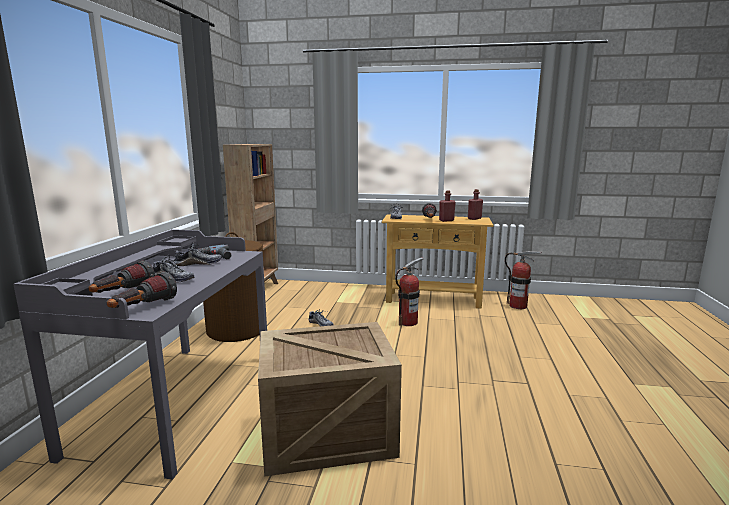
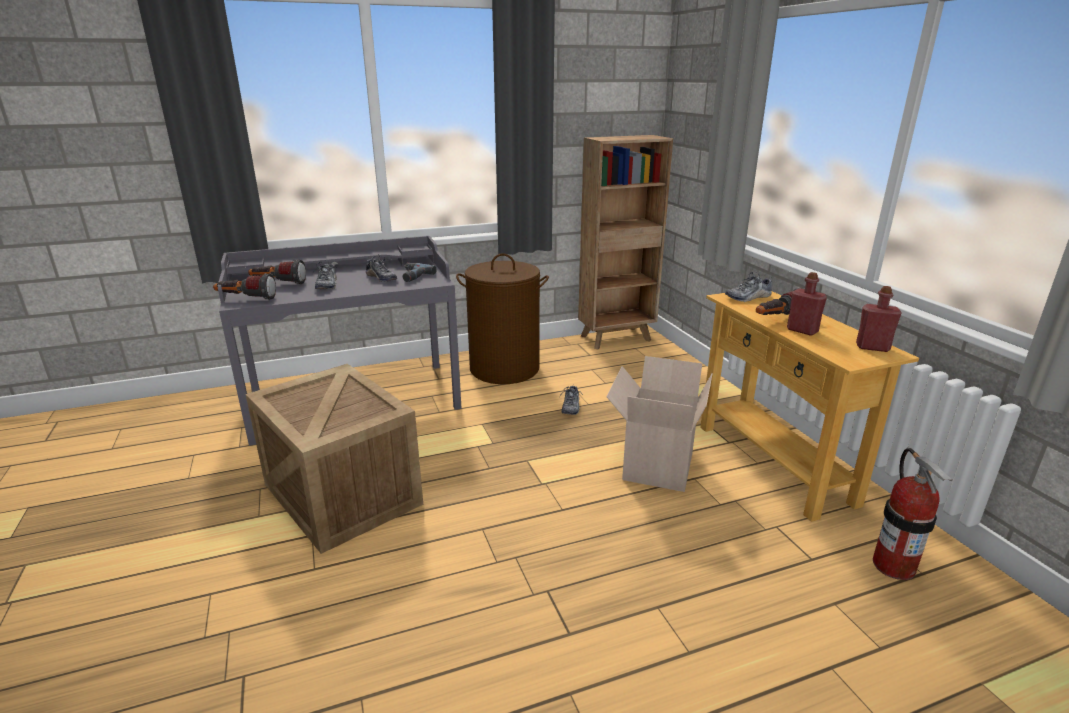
camera: 60 degrees right, 10 degrees up
fire extinguisher [395,257,424,326] -> cardboard box [606,356,713,492]

